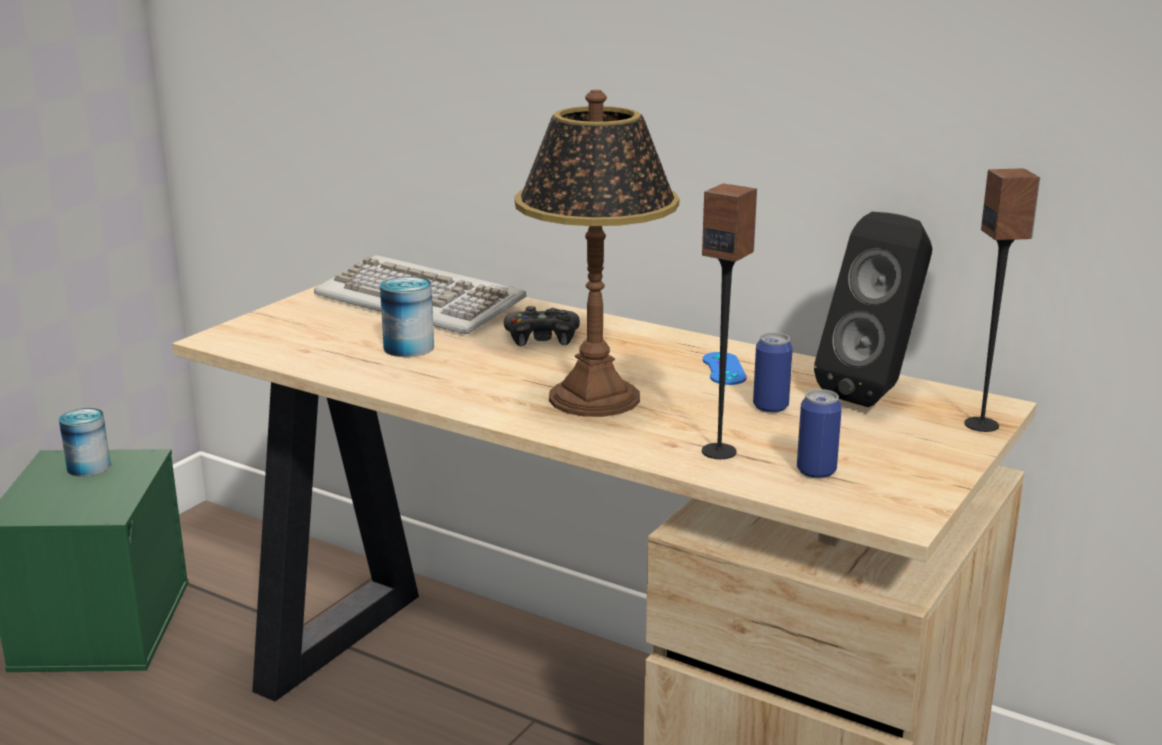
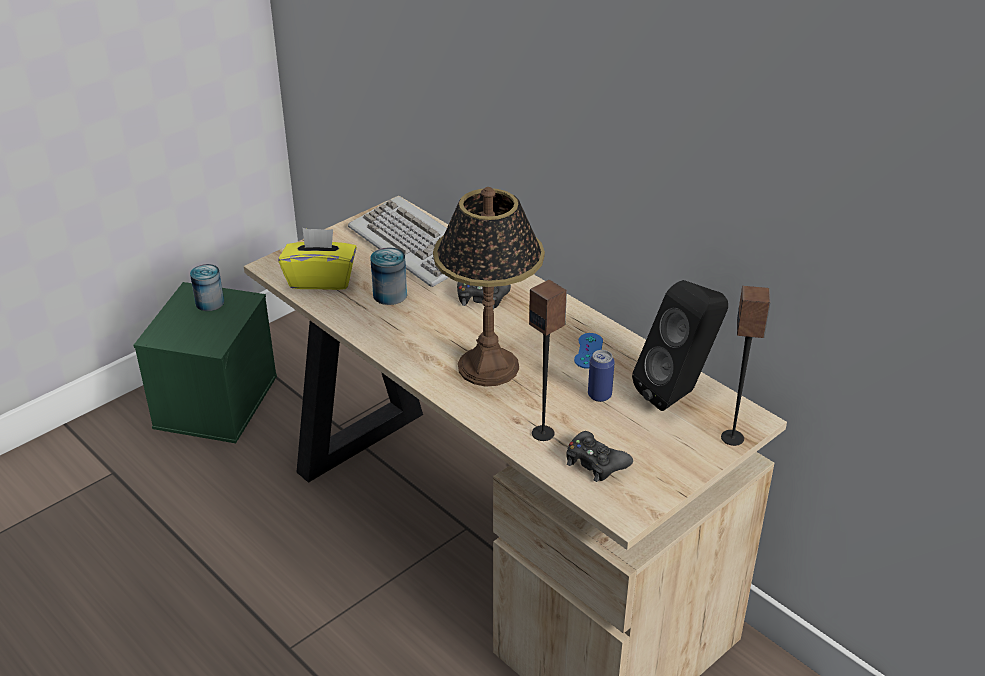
camera: 15 degrees right, 15 degrees up
can [797,389,842,478] -> black game controller [566,431,633,482]
none -> yellow tissue box [279,228,357,290]

